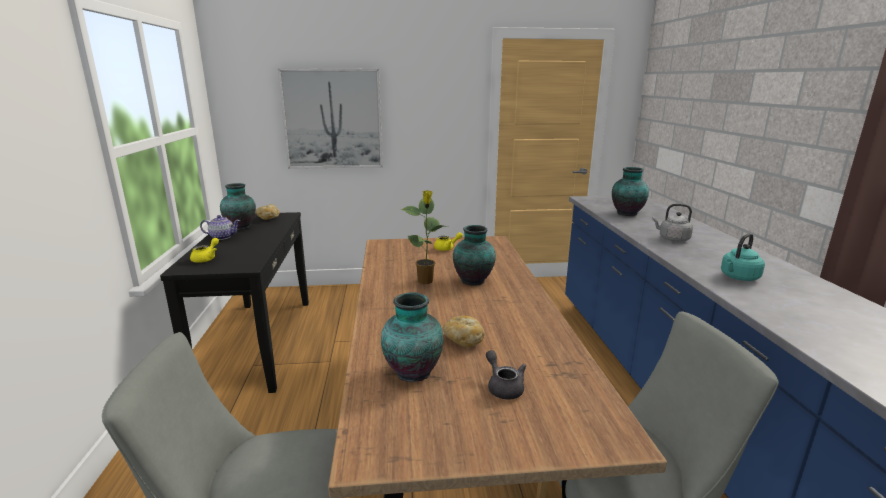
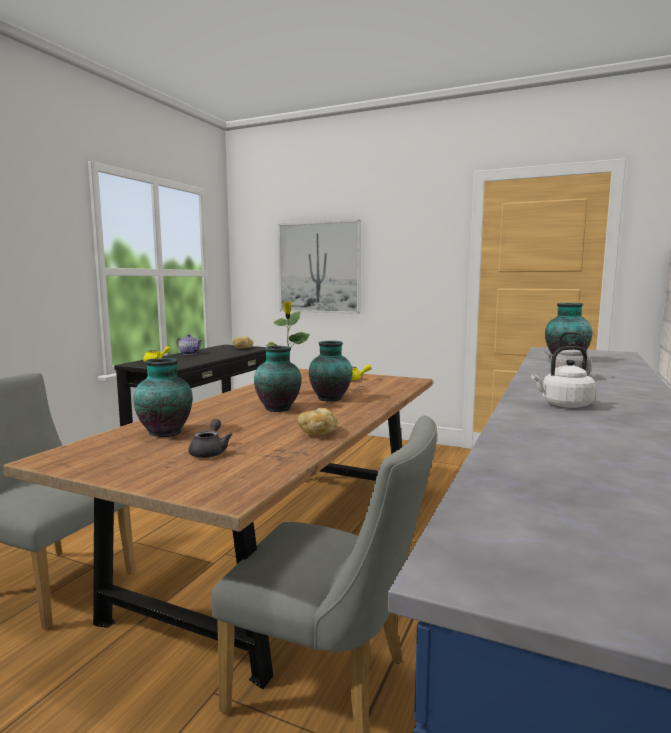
camera: 30 degrees right, 10 degrees down
vase [220,183,256,230] -> vase moved to [254,346,302,412]
bread [443,316,485,347] -> bread moved to [297,408,338,435]
turquoise kettle [721,233,765,281] -> white kettle [531,346,596,408]

